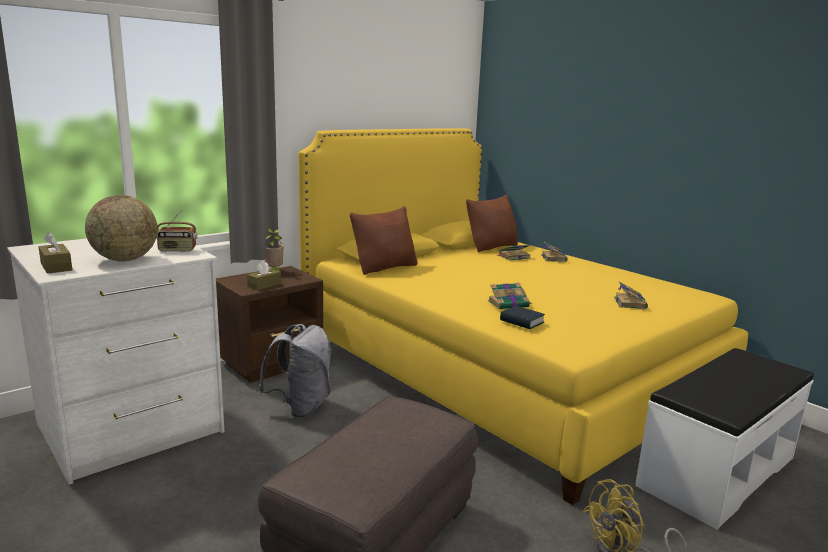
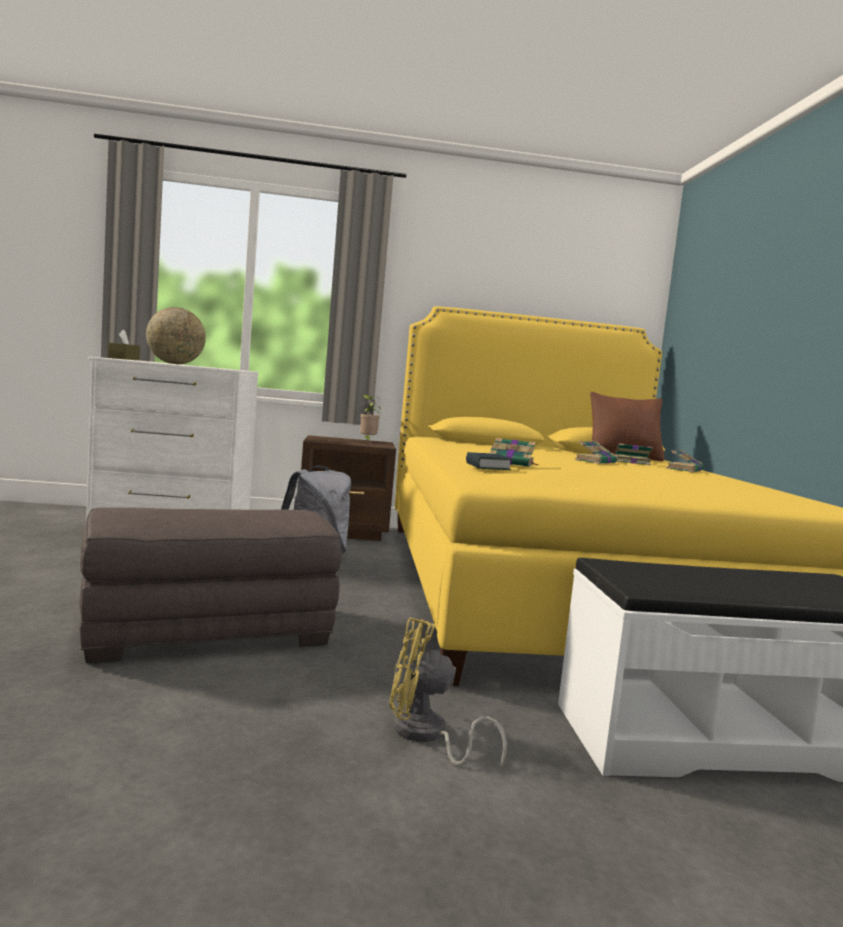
camera: 35 degrees right, 10 degrees down
radio [156,210,198,252] -> none
brown tissue box [247,261,281,290] -> none
brown pillow [350,206,417,275] -> none
book [614,281,648,309] -> book moved to [575,441,617,464]

